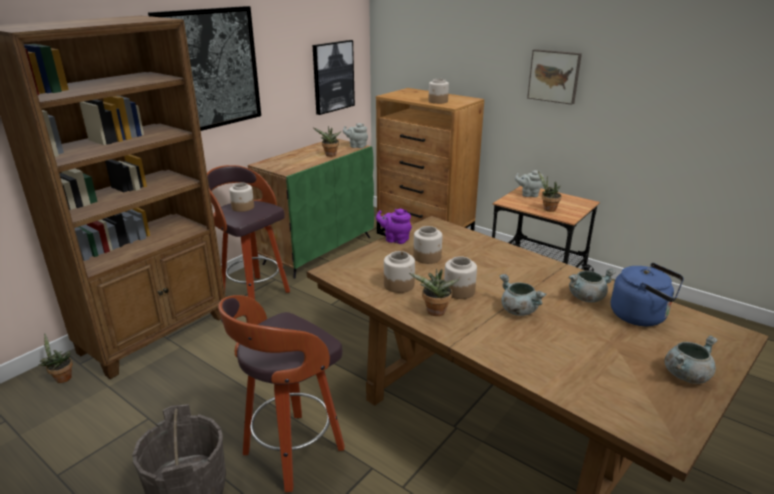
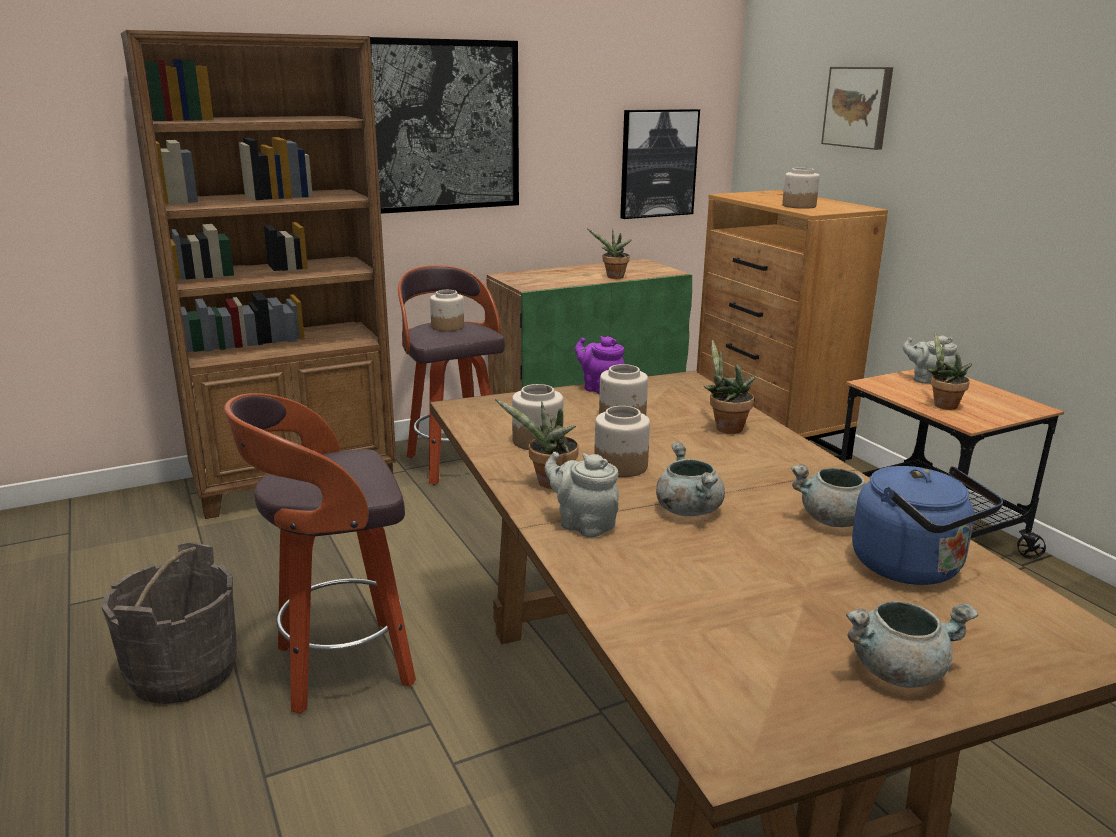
camera: 25 degrees right, 5 degrees down
potted plant [39,333,73,383] -> potted plant moved to [704,340,755,434]
grey teapot [343,123,368,148] -> grey teapot moved to [544,452,619,538]
picture [527,49,582,105] -> picture moved to [821,67,893,150]

